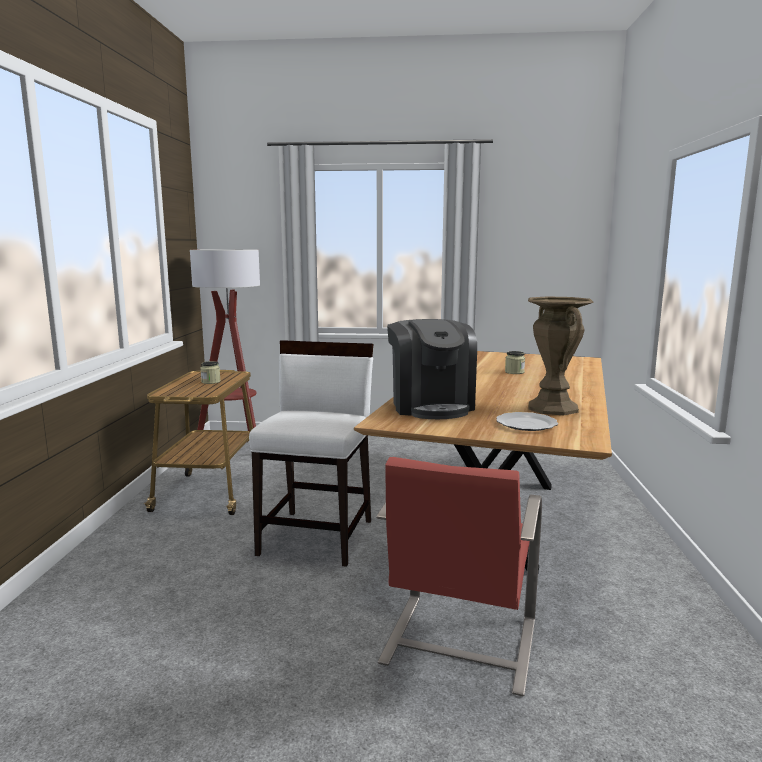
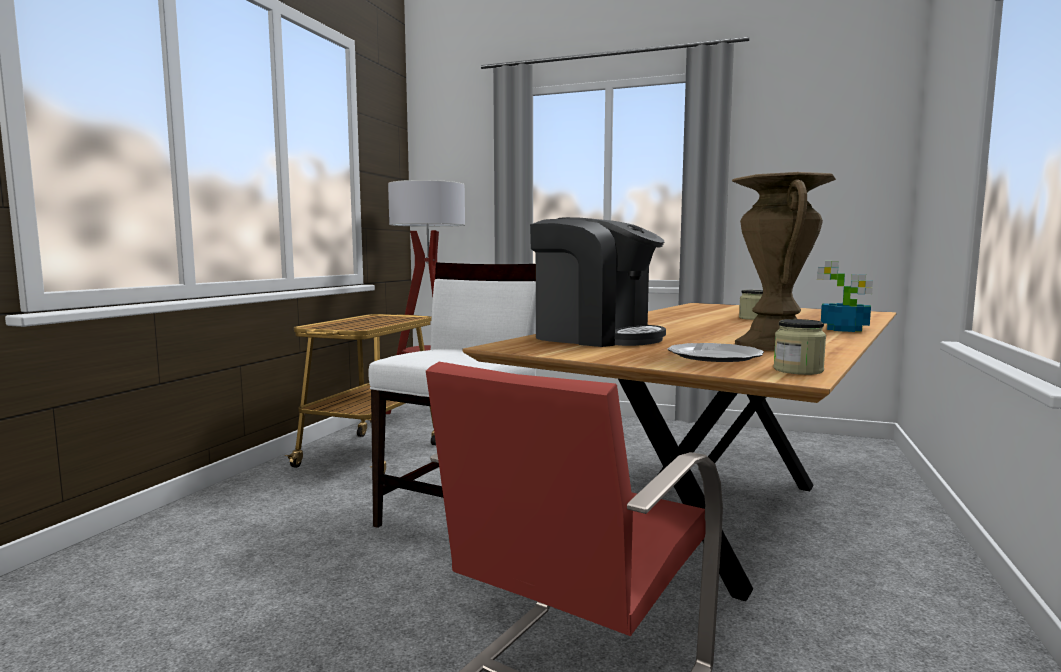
camera: 15 degrees right, 5 degrees down
jar [200,361,220,384] -> jar moved to [773,319,826,375]
coffee machine [387,319,477,419] -> coffee machine turned 60 degrees counterclockwise [530,217,666,347]
none -> potted plant [817,261,873,332]

